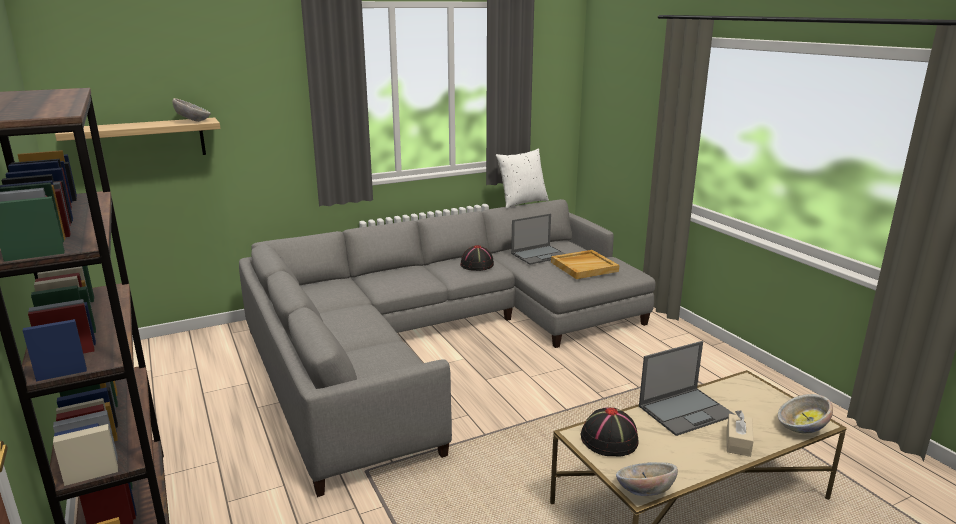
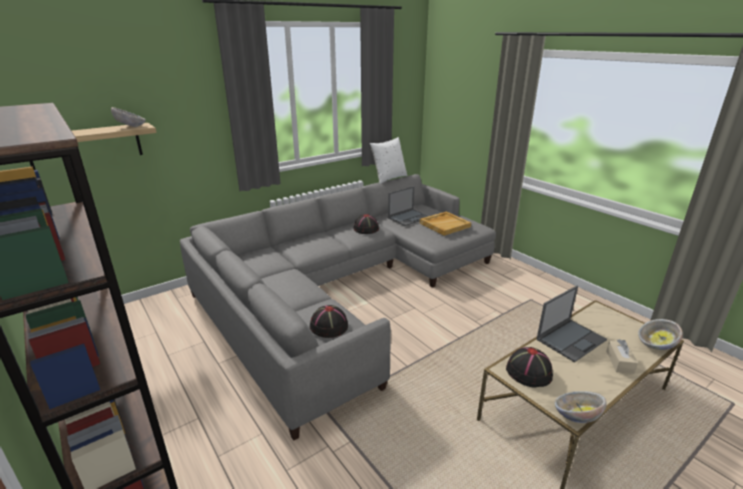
camera: 10 degrees left, 5 degrees up
none -> black hat [310,305,348,338]

